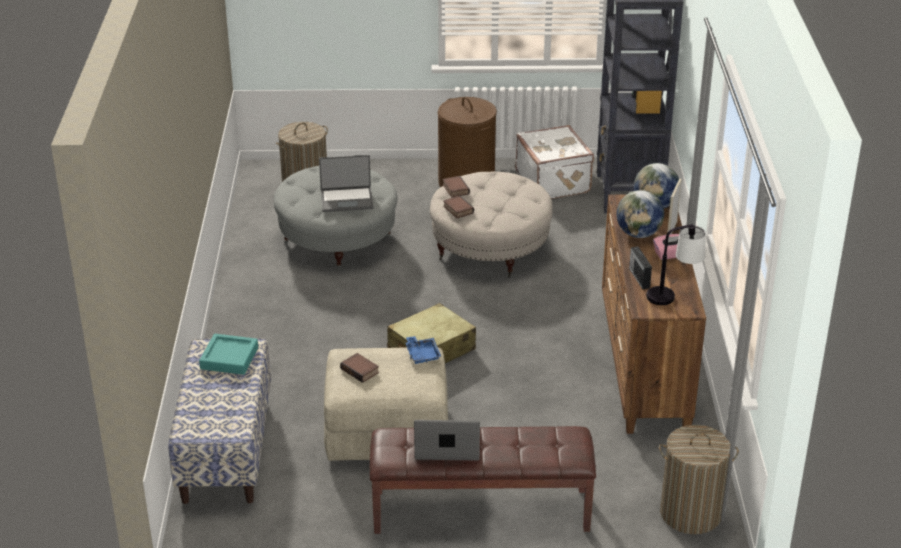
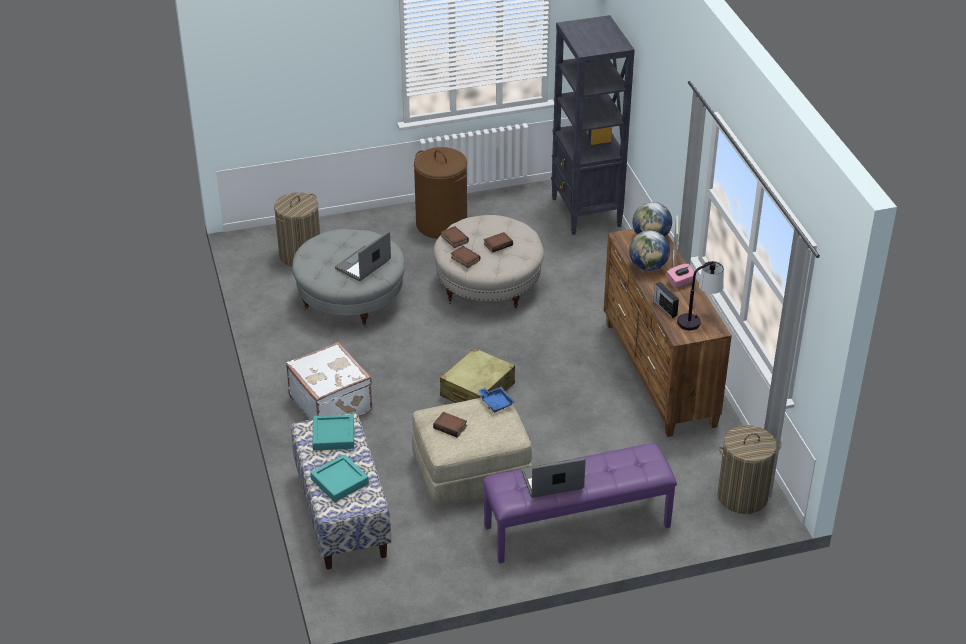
camera: 15 degrees left, 5 degrees up
laptop [319,155,374,212] -> laptop turned 150 degrees clockwise [335,231,391,281]
brown bench [370,426,596,534] -> purple bench [483,443,677,564]
white suitcase [515,125,594,199] -> white suitcase moved to [286,342,372,420]
none -> turquoise tray [310,454,369,502]
none -> book [484,232,513,253]

